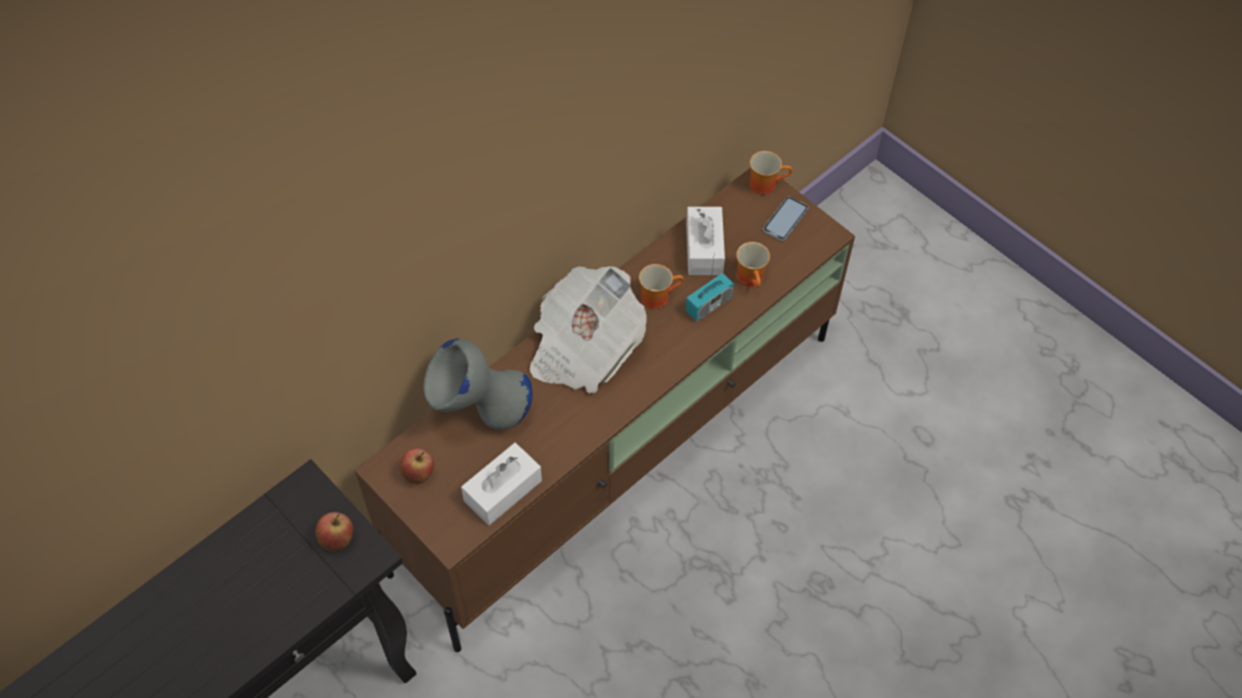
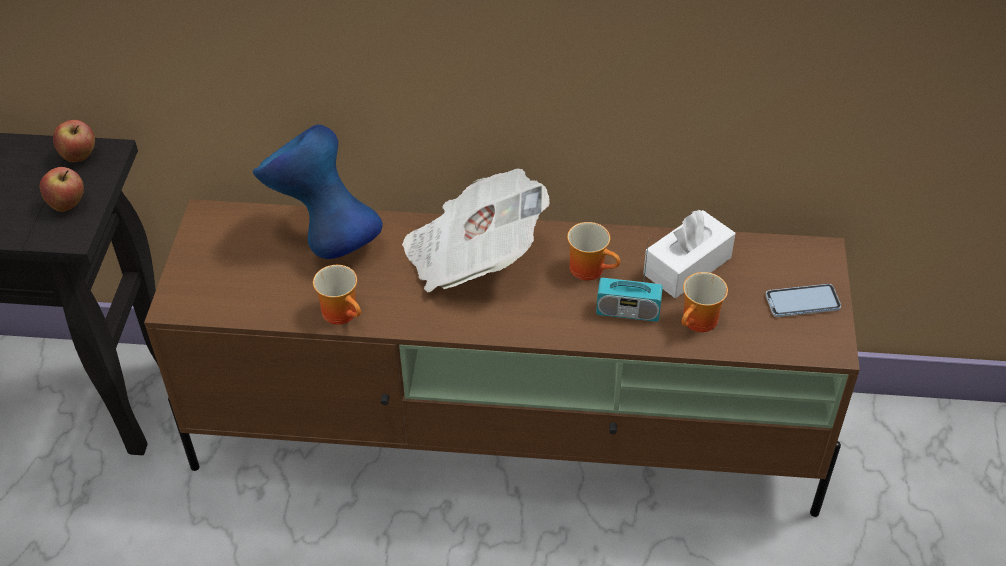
camera: 50 degrees right, 10 degrees down
apple [400,448,434,484] -> apple moved to [53,120,95,162]
grey vase [423,339,533,430] -> blue vase [253,124,383,259]
white tissue box [461,443,542,525] -> none
mug [750,151,792,195] -> mug moved to [313,265,361,325]

